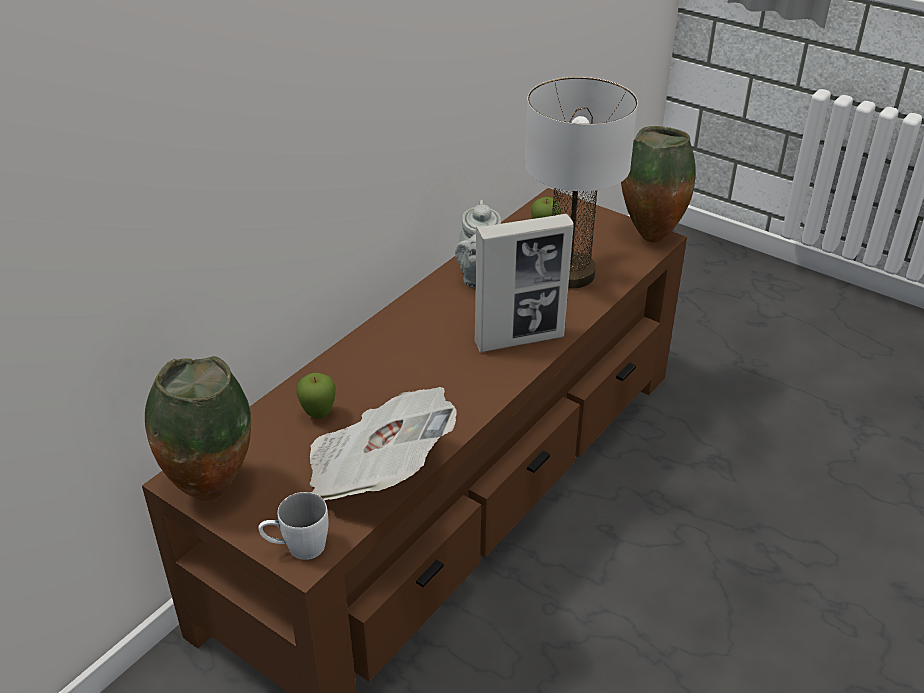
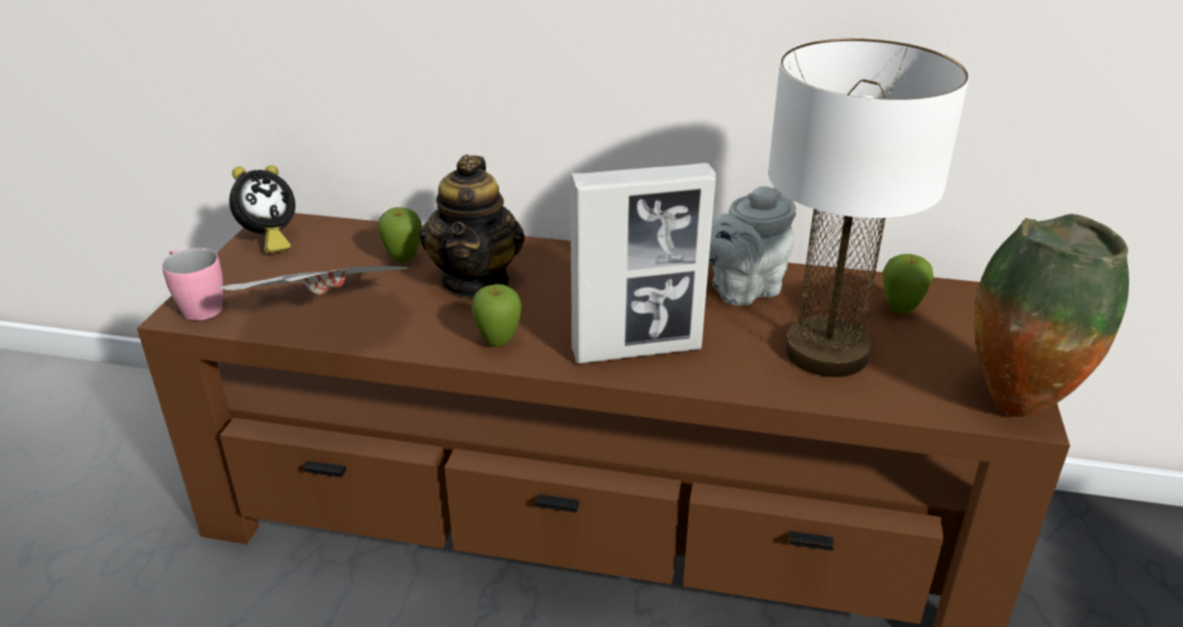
camera: 65 degrees right, 5 degrees down
vase [145,356,251,501] -> alarm clock [229,165,296,253]
white mug [258,492,329,560] -> pink mug [162,248,223,320]
picture frame [474,214,574,352] -> picture frame turned 60 degrees counterclockwise [570,163,716,364]
none -> teapot [420,155,525,298]
none -> apple [472,284,522,347]

